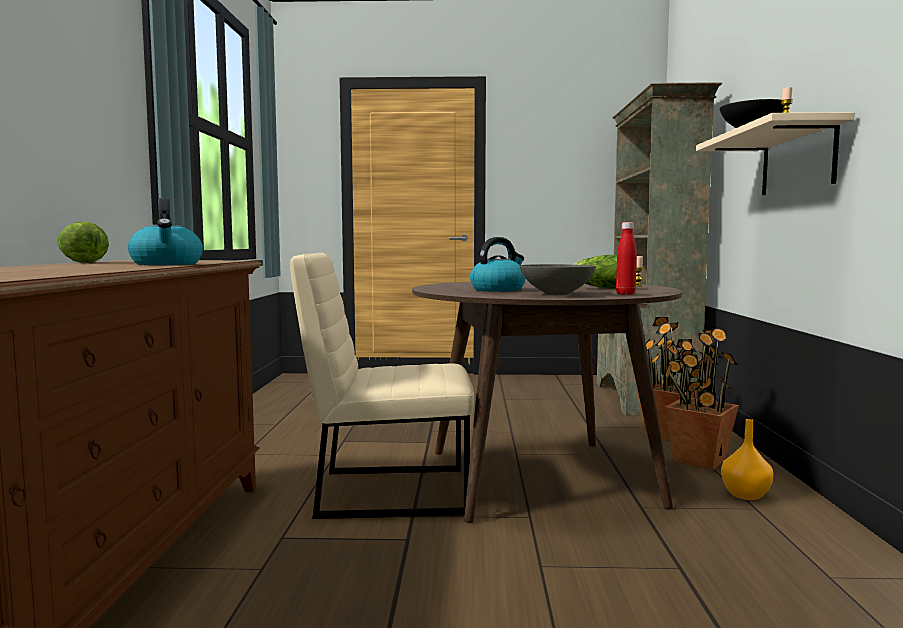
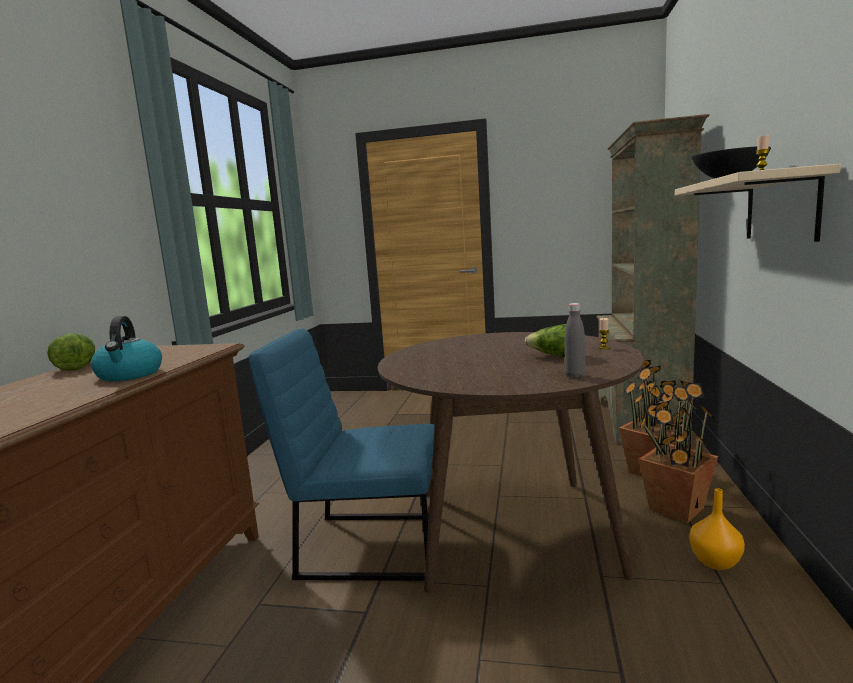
camera: 10 degrees right, 5 degrees up
beige chair [290,252,474,519] -> blue chair [248,329,435,581]
kettle [470,237,526,292] -> none
grey bowl [520,264,596,295] -> none
red bottle [616,222,637,295] -> grey bottle [565,303,586,378]

